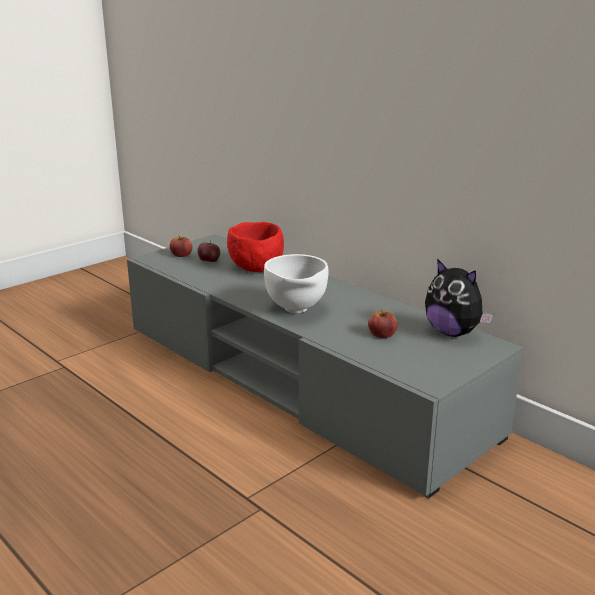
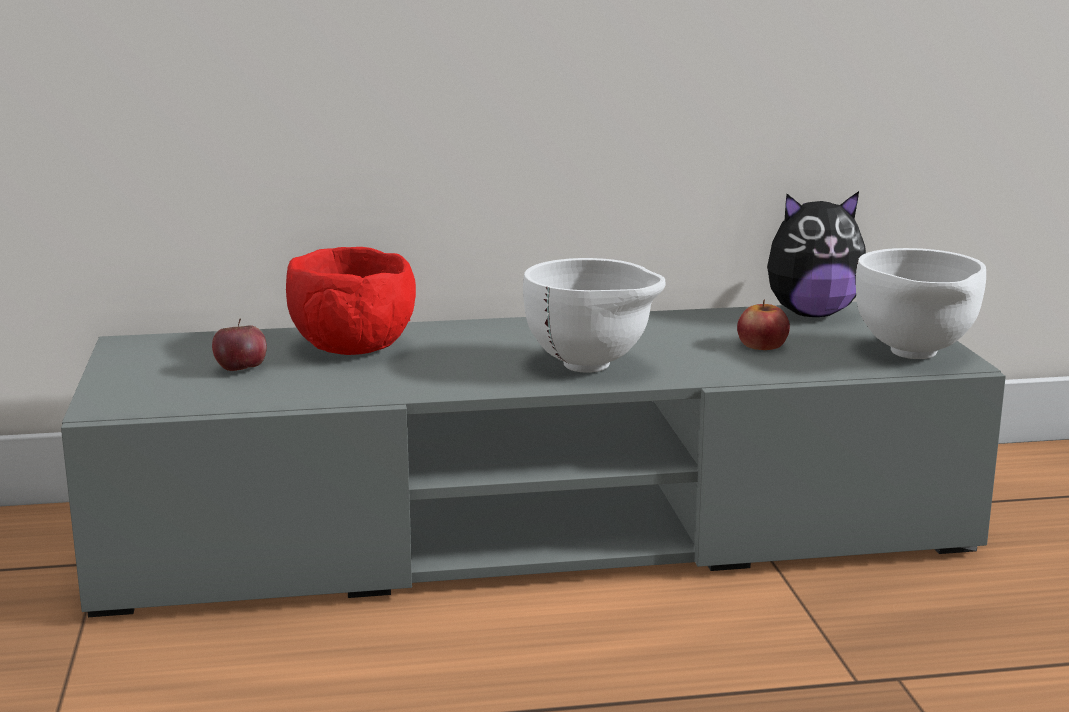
camera: 55 degrees left, 5 degrees down
apple [170,235,192,257] -> none
none -> white bowl [856,248,986,359]

